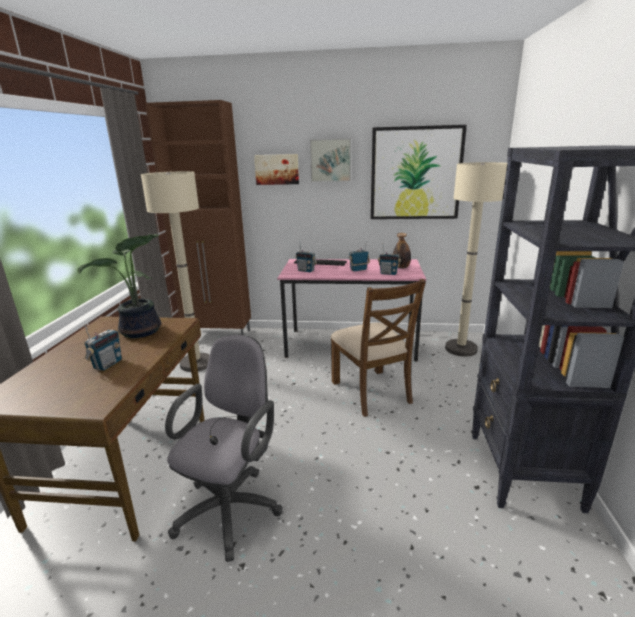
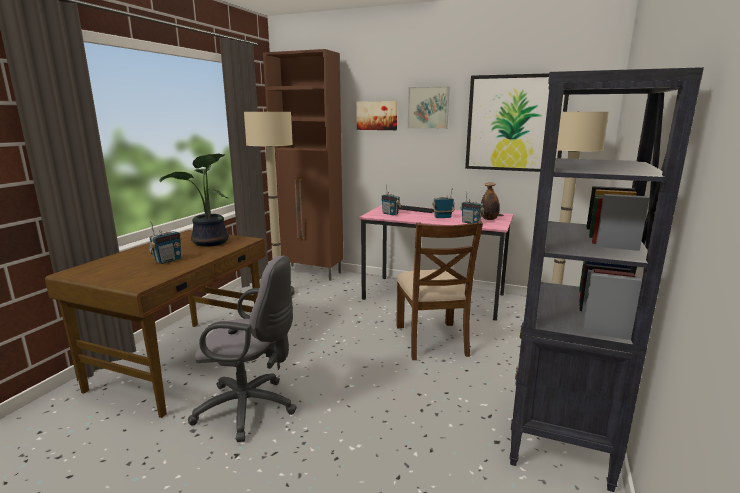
camera: 15 degrees right, 5 degrees down
grey office chair [165,335,283,562] -> grey office chair turned 60 degrees clockwise [188,256,297,442]

